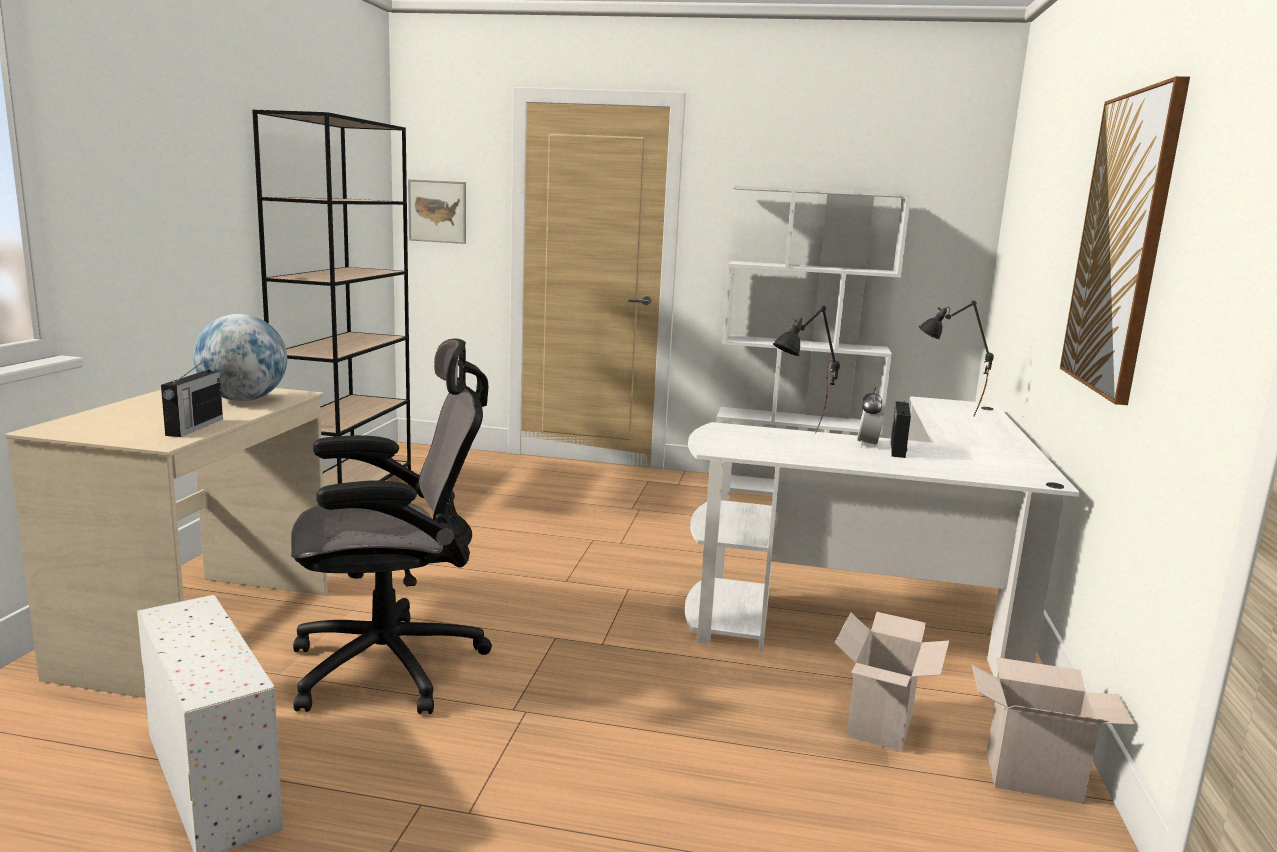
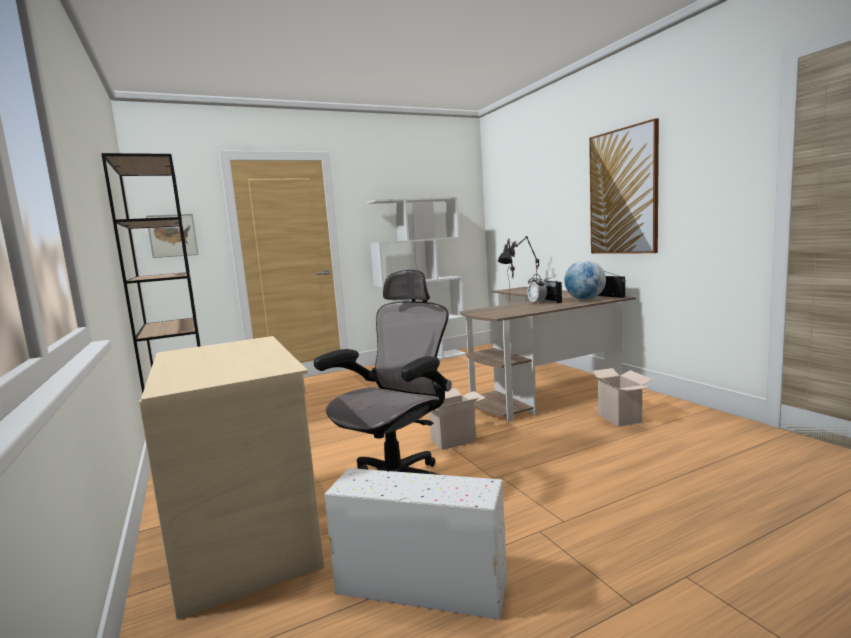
camera: 35 degrees left, 5 degrees down
radio [161,359,223,437] -> radio moved to [598,271,625,298]
globe [193,314,287,401] -> globe moved to [564,260,606,300]
white desk [685,396,1080,679] -> brown desk [460,287,636,422]
cardboard box [972,657,1135,803] -> cardboard box moved to [429,388,485,450]

